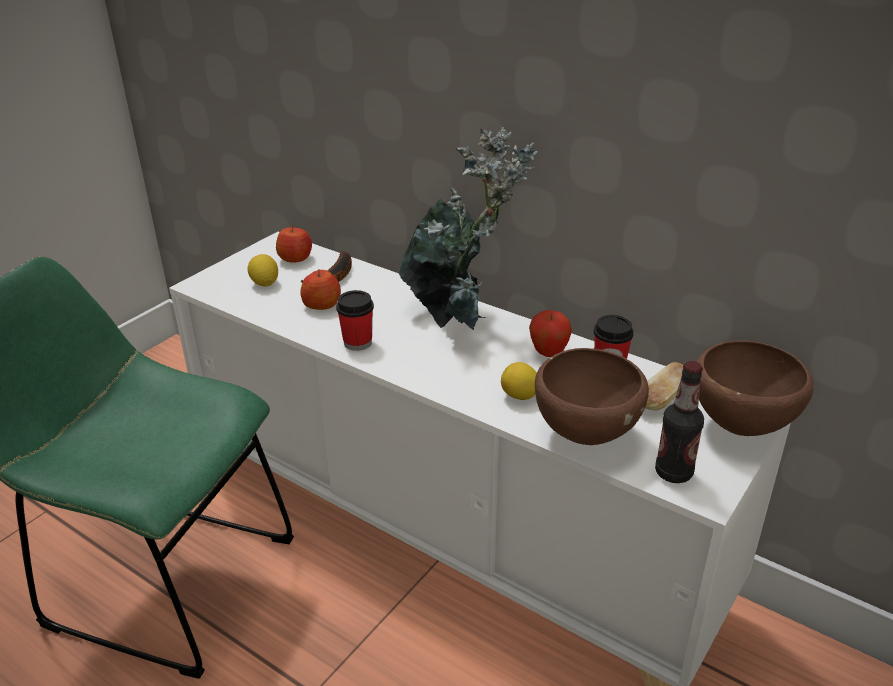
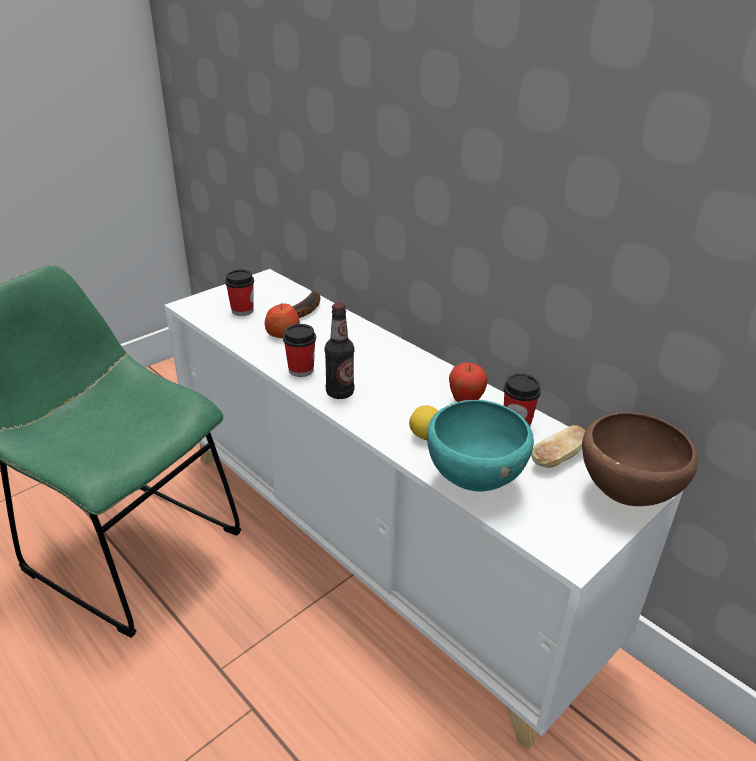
camera: 10 degrees right, 0 degrees up
lemon [248,254,278,286] -> cup [225,269,254,316]
apple [276,226,312,263] -> none
potted plant [399,126,538,330] -> none
brown bowl [535,348,649,445] -> turquoise bowl [427,400,534,492]
bottle [655,361,704,483] -> bottle moved to [325,303,354,399]

